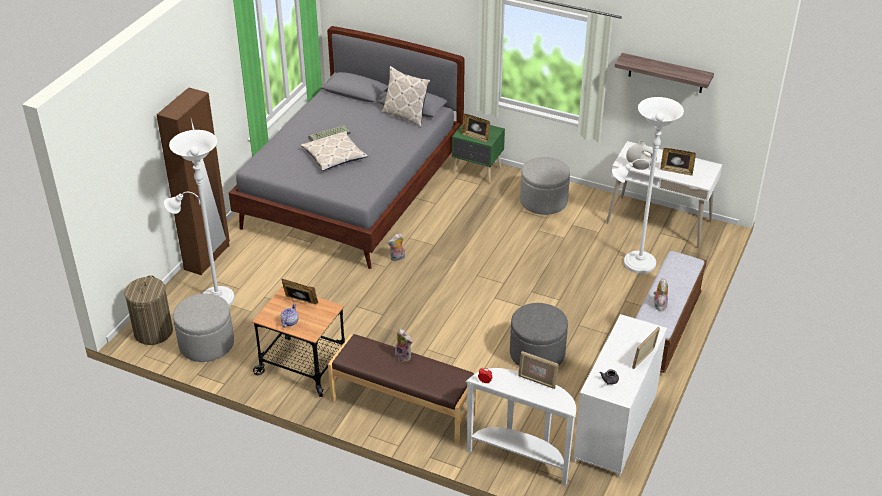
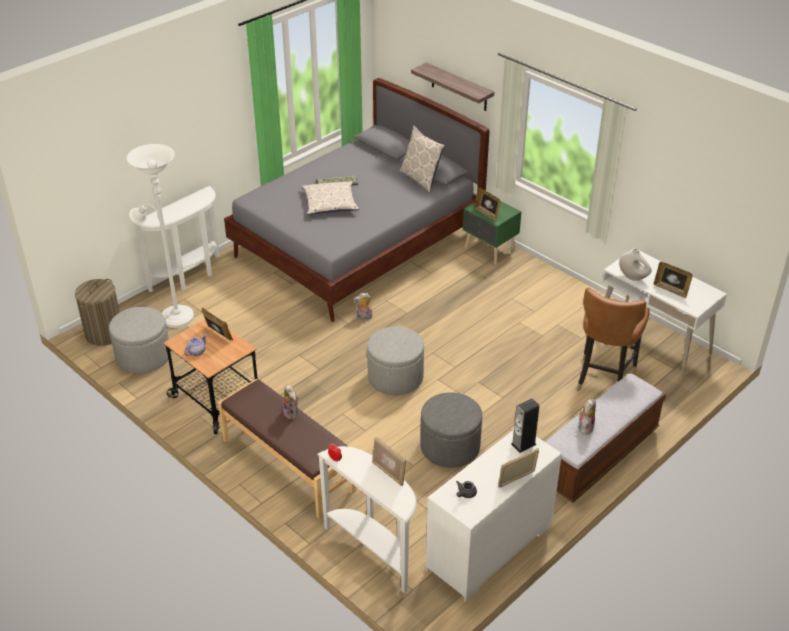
camera: 20 degrees right, 0 degrees up
brown wardrobe [156,87,230,275] -> white console table [134,186,220,292]
grey ottoman [520,157,570,215] -> grey ottoman moved to [367,326,424,395]
white floor lamp [612,97,684,274] -> brown chair [577,288,650,392]
shelf [615,53,714,93] -> shelf moved to [411,62,494,111]
none -> speaker [511,398,540,453]

